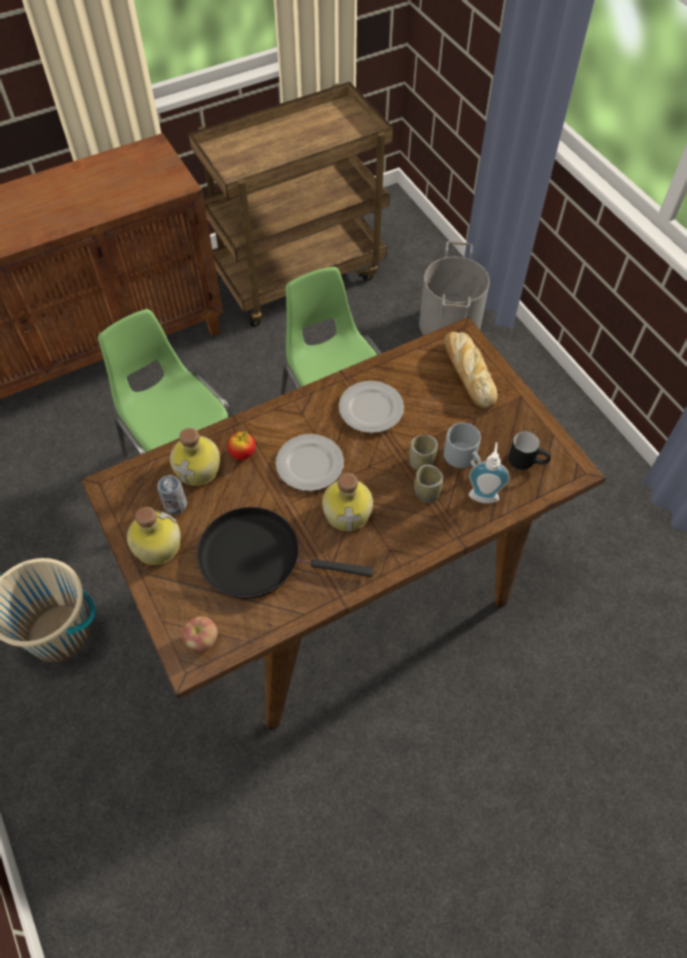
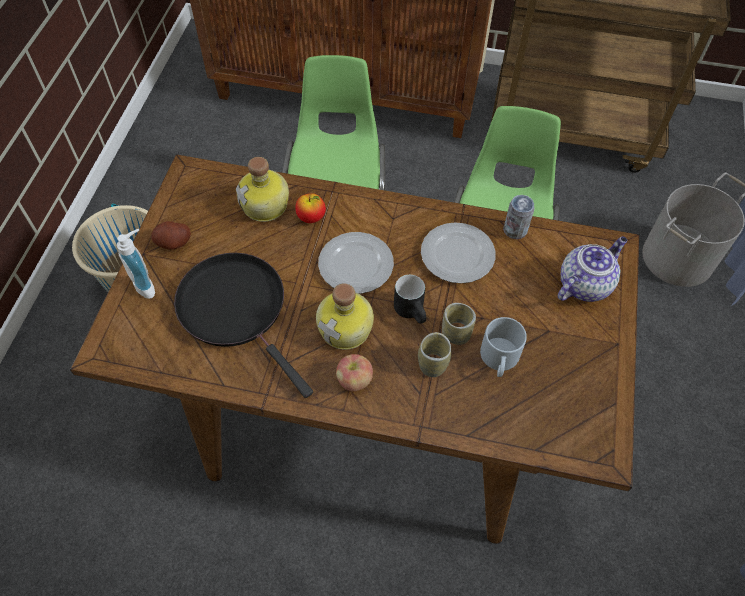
camera: 40 degrees right, 0 degrees up
bottle [127,507,180,565] -> potato [151,221,191,250]
can [157,475,187,515] -> can moved to [503,195,535,239]
apple [183,616,218,651] -> apple moved to [336,354,373,391]
bread [443,332,498,409] -> teapot [558,236,627,302]
soap dispenser [469,442,510,503] -> soap dispenser moved to [117,229,155,299]
black mug [508,432,551,470] -> black mug moved to [394,275,426,324]

